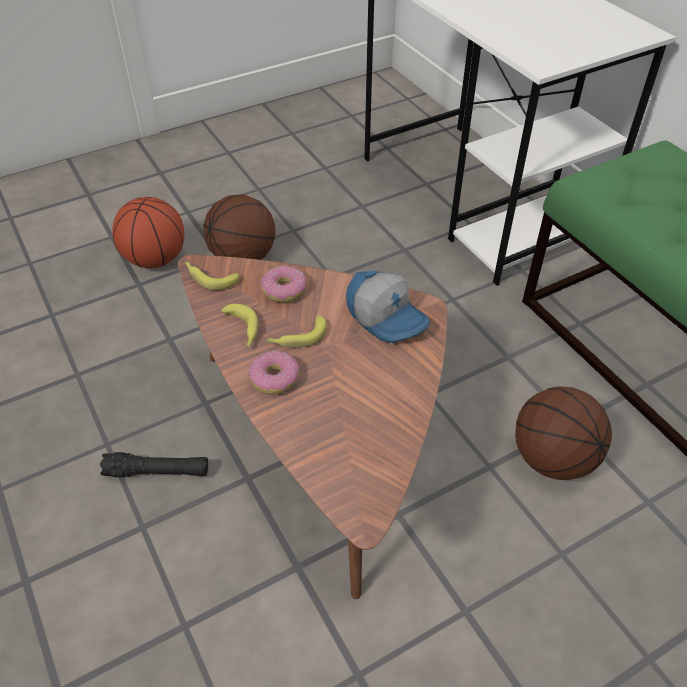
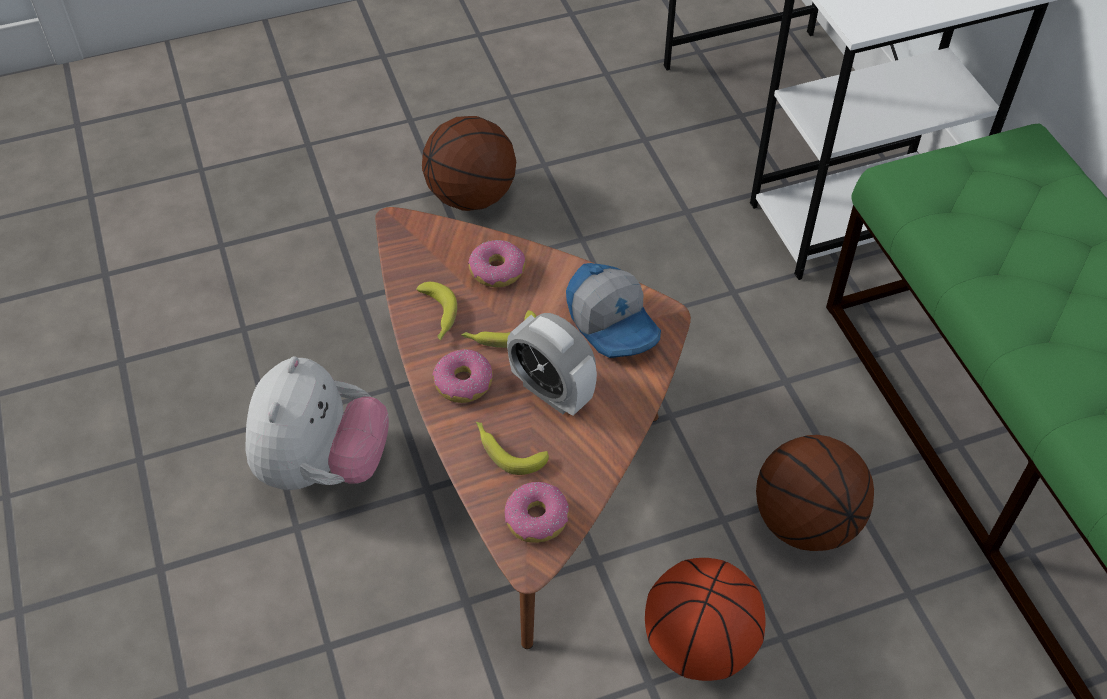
camera: 10 degrees right, 5 degrees up
black flashlight [99,452,208,478] -> plush toy [246,356,389,490]
basketball [112,197,184,268] -> basketball moved to [645,558,766,681]
banana [185,262,239,291] -> banana moved to [476,422,549,475]
none -> donut [504,482,569,543]
none -> alarm clock [507,313,597,416]

